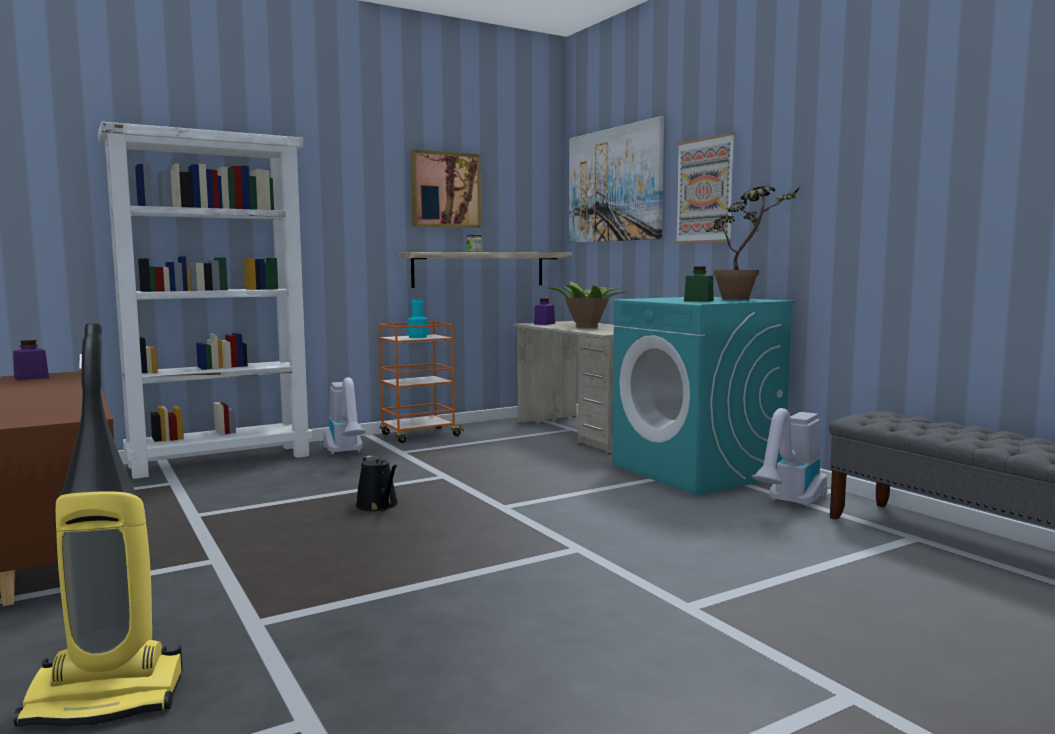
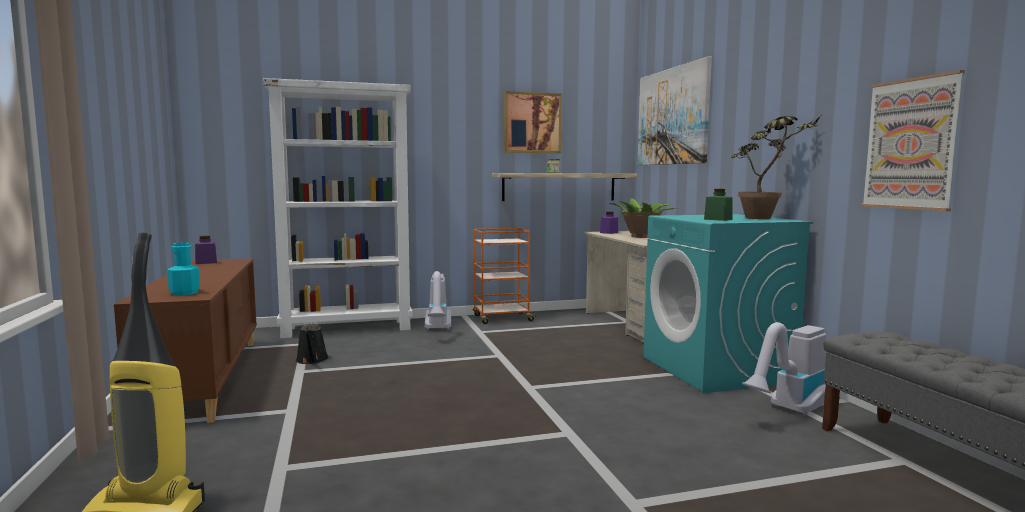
camera: 15 degrees right, 0 degrees up
black watering can [355,455,398,511] -> black watering can moved to [296,323,329,364]
turquoise bottle [407,300,428,338] -> turquoise bottle moved to [167,242,200,295]
picture [675,132,735,243] -> picture moved to [861,70,965,211]

